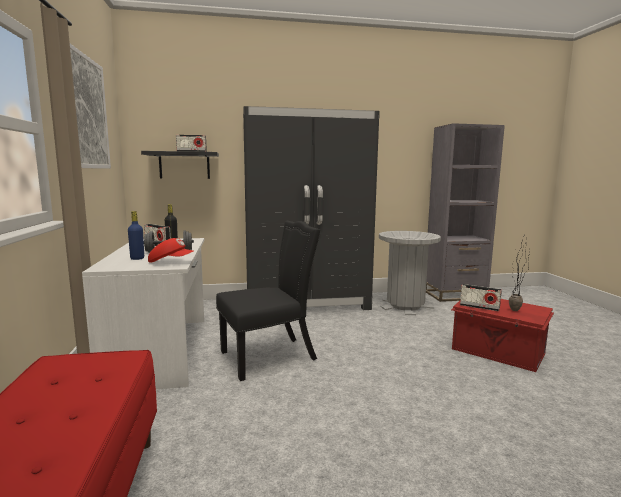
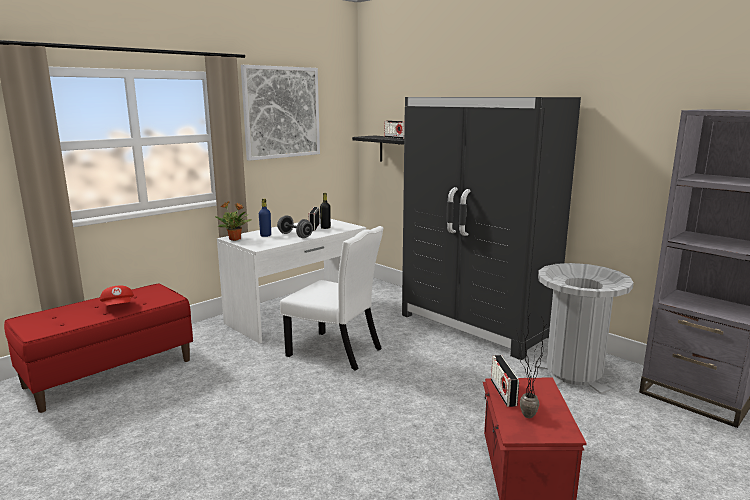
camera: 55 degrees right, 5 degrees up
red cap [148,238,194,263] -> red cap moved to [100,285,134,306]
black chair [216,221,320,381] -> white chair [280,226,383,371]
none -> potted plant [215,201,251,241]

